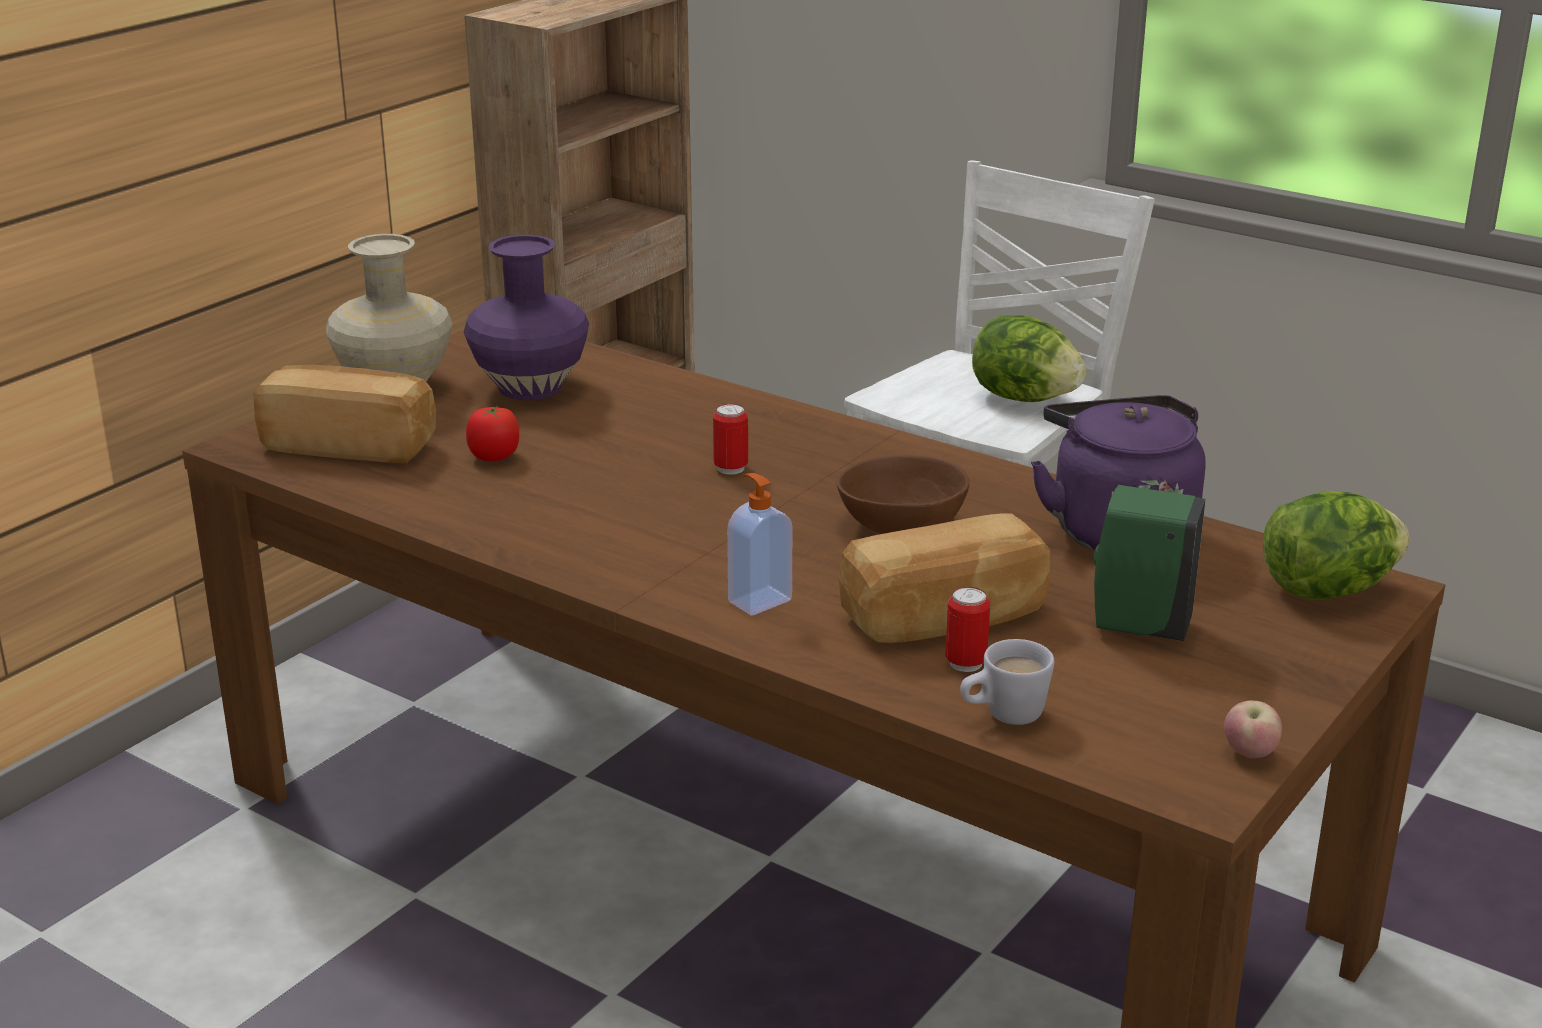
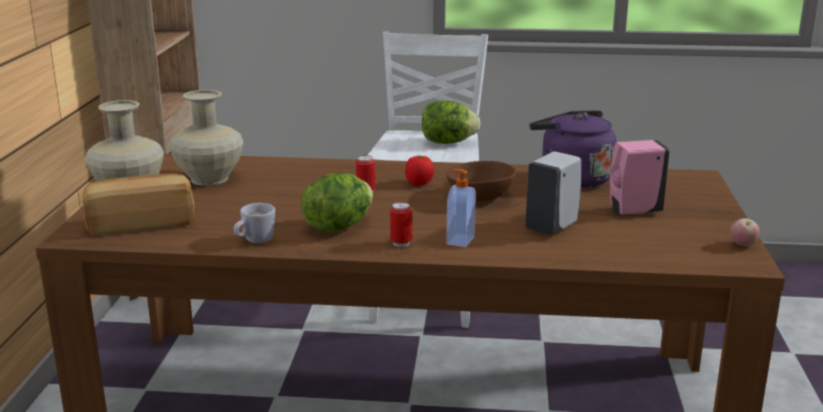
camera: 30 degrees left, 5 degrees down
purple vase [464,235,589,400] -> beige vase [170,90,243,186]
tomato [466,406,519,461] -> tomato moved to [405,156,434,186]
bread [839,513,1051,643] -> white soap dispenser [525,151,581,235]
can [945,587,990,672] -> can moved to [390,202,412,247]
white mug [960,639,1054,725] -> white mug moved to [234,203,275,244]
green soap dispenser [1094,485,1205,641] -> pink soap dispenser [609,140,669,216]
lettuce [1263,491,1409,600] -> lettuce moved to [301,173,373,232]

